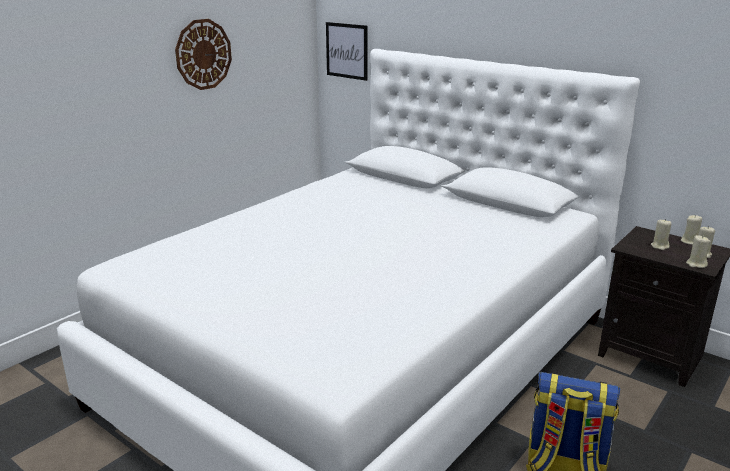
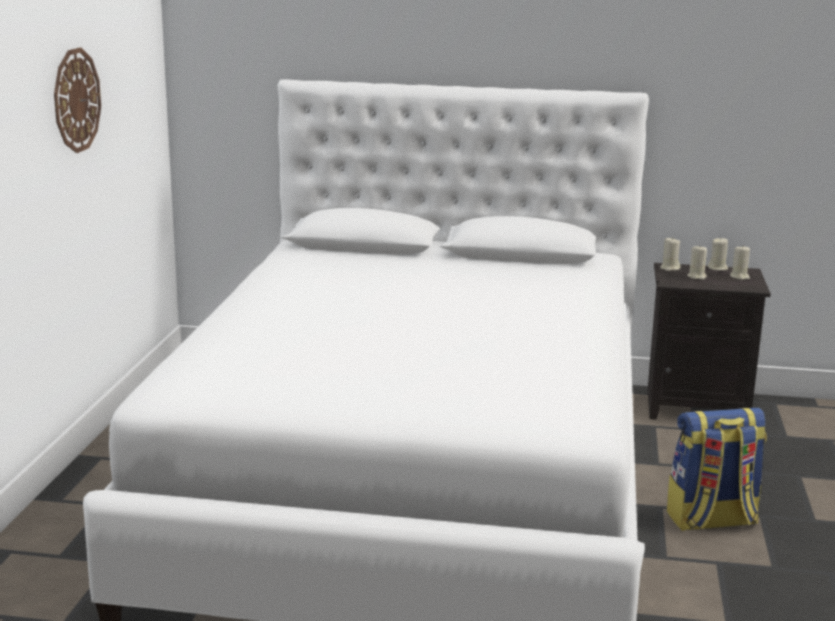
camera: 30 degrees left, 5 degrees down
picture [326,22,368,81] -> none
beige candle [686,235,711,268] -> beige candle moved to [660,237,680,271]

